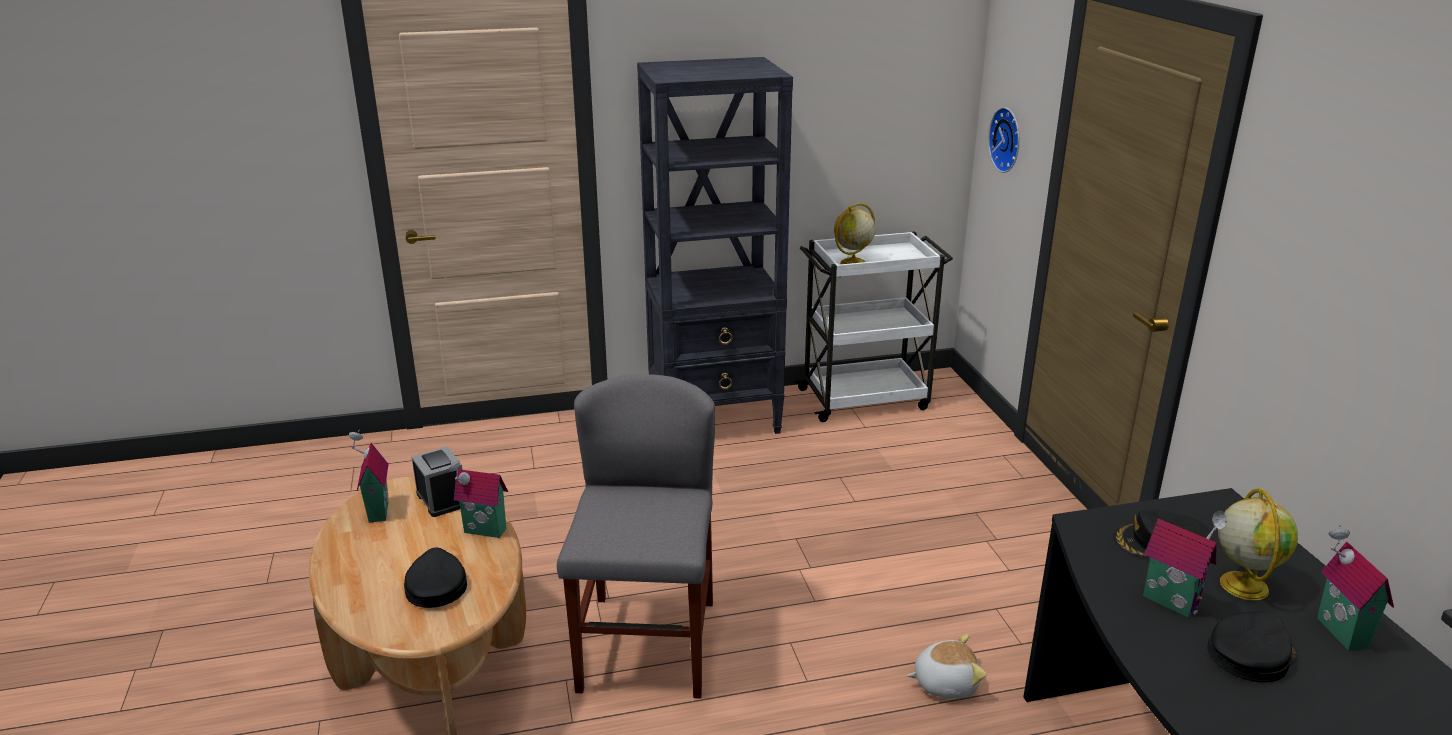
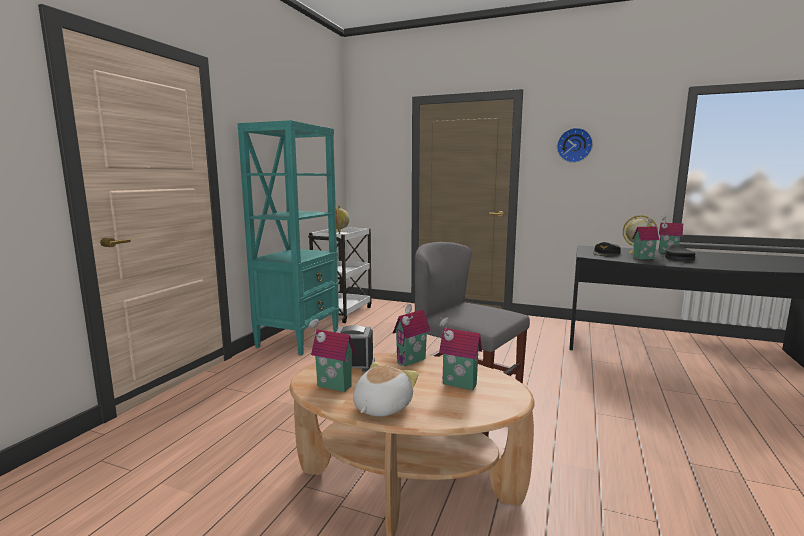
camera: 55 degrees left, 15 degrees down
black cap [404,548,467,608] -> toy house [439,317,482,390]
black bookcase [637,57,793,434] -> turquoise bookcase [237,120,339,355]
plush toy [907,634,987,698] -> plush toy moved to [353,361,419,417]
wall clock [988,107,1020,173] -> wall clock moved to [557,128,593,163]

